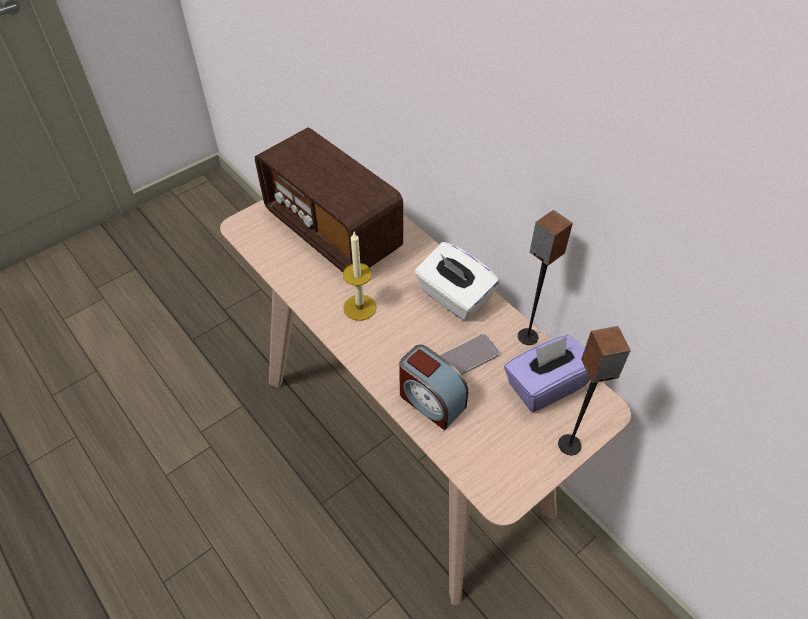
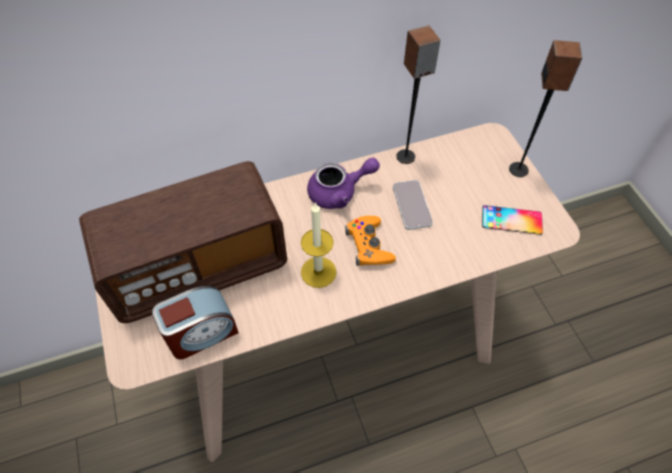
camera: 70 degrees left, 5 degrees up
alarm clock [399,345,468,430] -> alarm clock moved to [152,286,239,359]
white tissue box [415,242,499,320] -> purple teapot [307,158,380,209]
purple tissue box [504,335,590,412] -> none
none -> orange game controller [345,216,396,266]
none -> phone [482,205,543,235]

